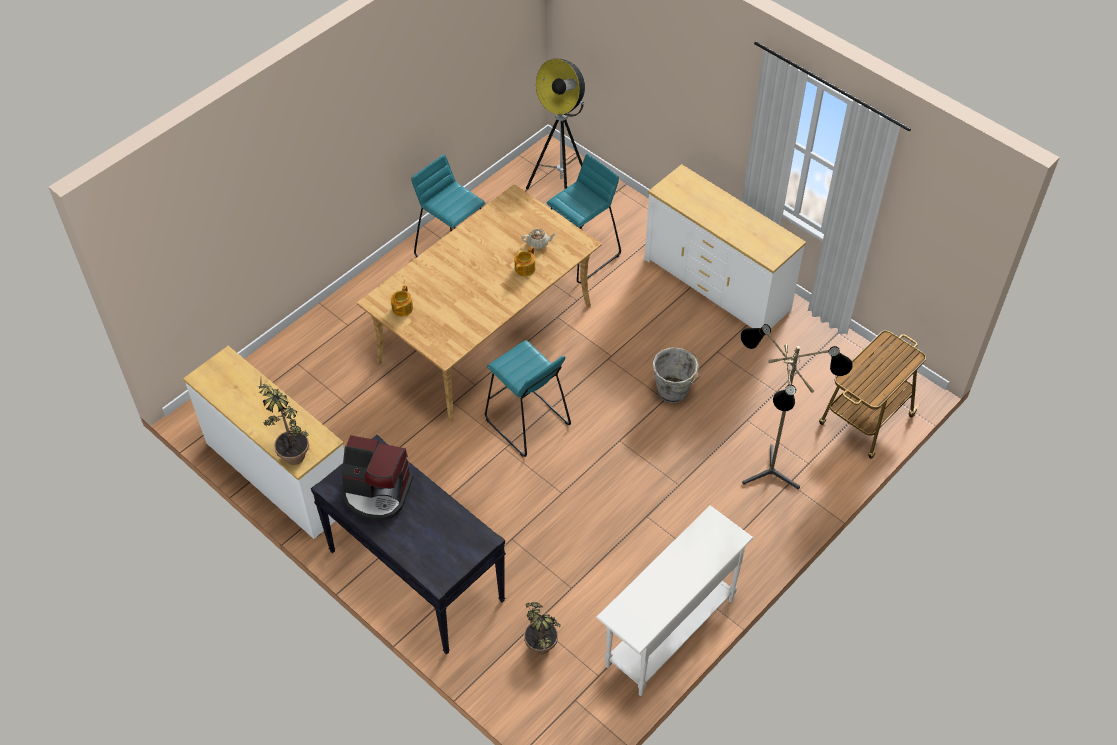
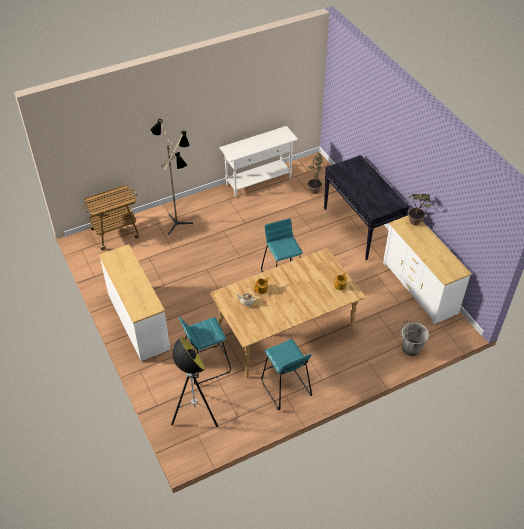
camera: 160 degrees left, 5 degrees down
coffee machine [342,435,413,521] -> none
grey bucket [653,347,700,403] -> grey bucket moved to [401,320,429,356]

